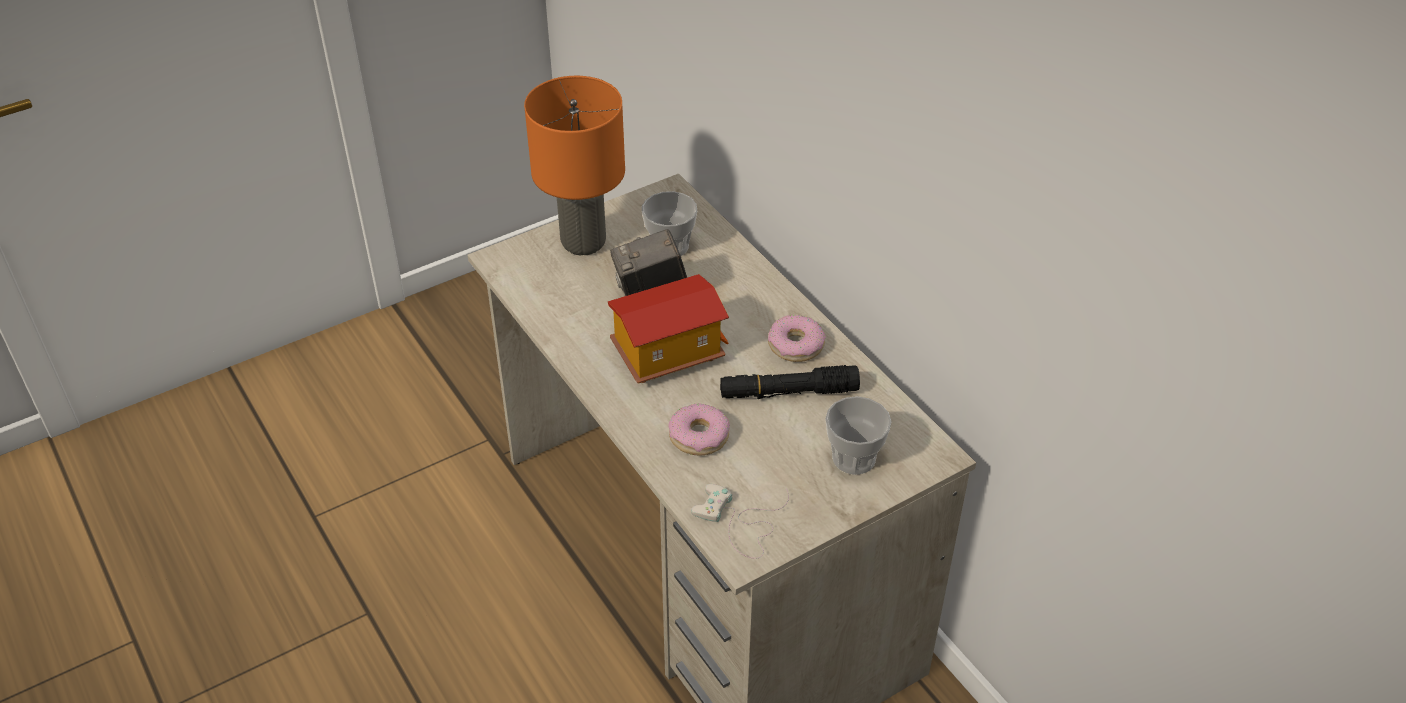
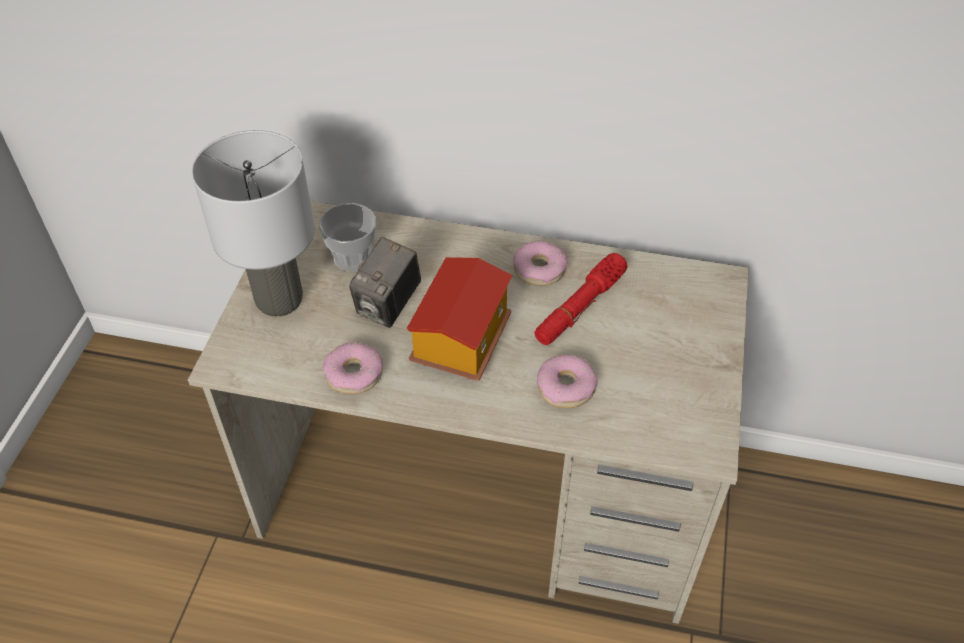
camera: 45 degrees left, 5 degrees up
orange table lamp [524,76,625,256] -> white table lamp [192,130,315,316]
white game controller [691,484,789,559] -> none
black flashlight [720,365,860,399] -> red flashlight [535,253,627,345]
cup [825,396,892,475] -> none
none -> donut [323,342,383,394]

